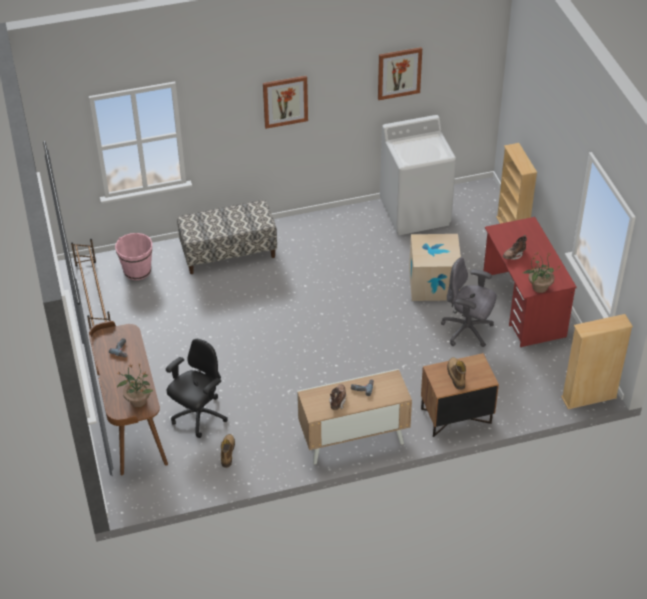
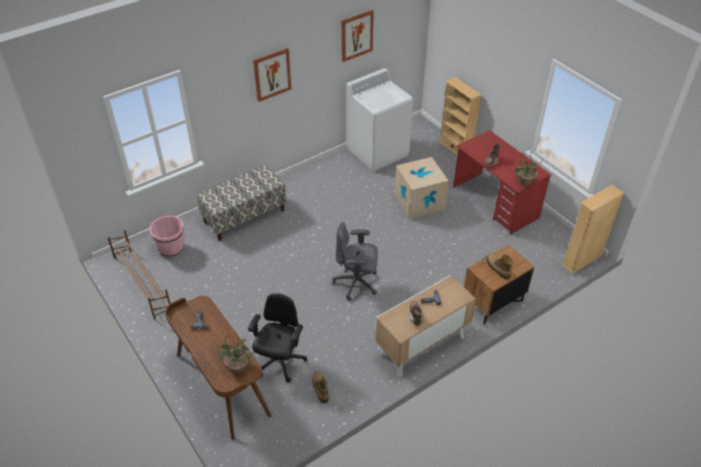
camera: 20 degrees left, 0 degrees up
grey office chair [441,257,497,347] -> grey office chair moved to [332,222,378,301]

